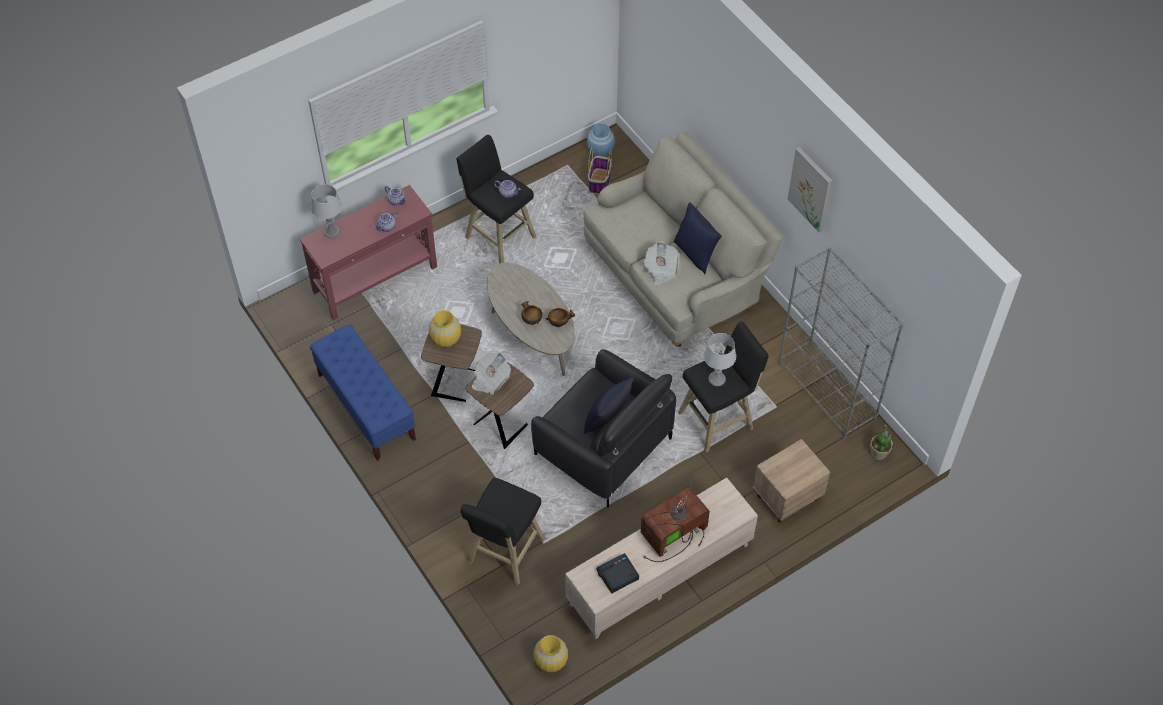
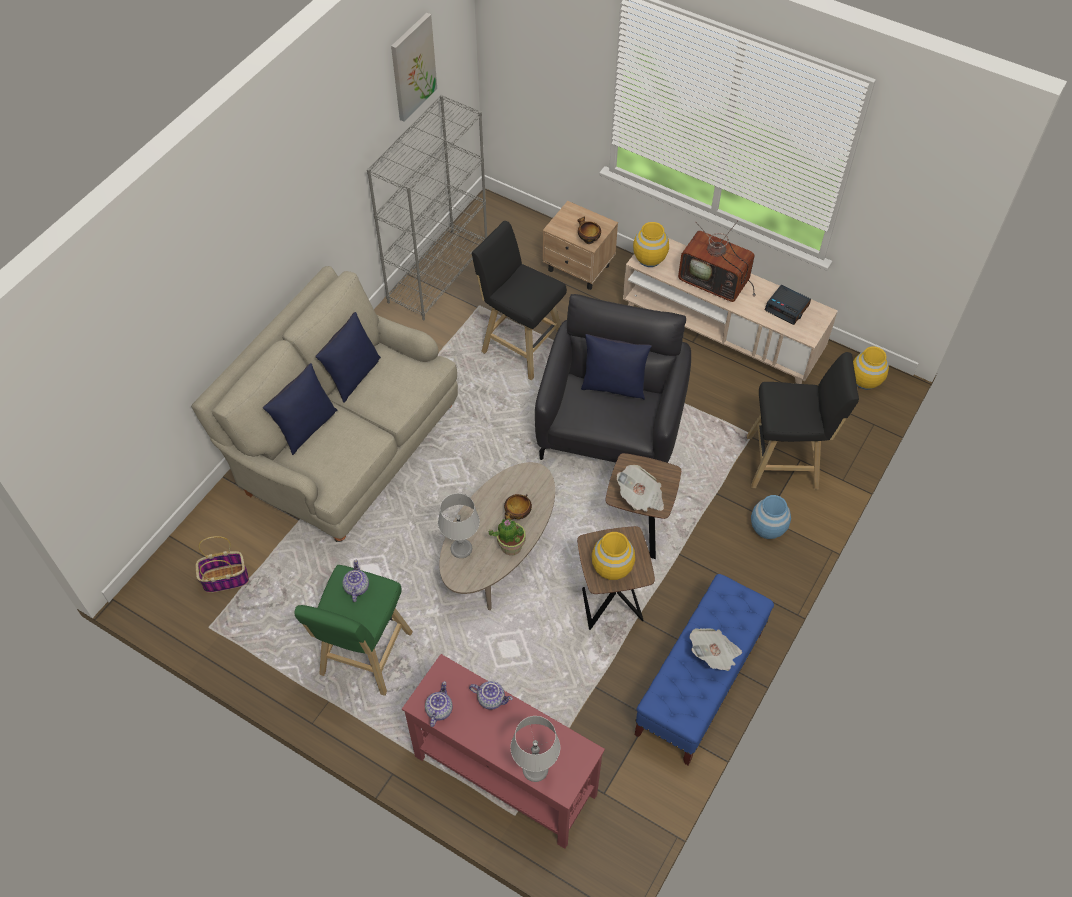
camera: 115 degrees left, 0 degrees up
black stool [456,135,536,264] -> green stool [295,565,413,696]
bowl [546,308,575,327] -> bowl moved to [577,216,601,244]
blue vase [587,123,615,157] -> blue vase moved to [751,495,791,539]
newspaper [644,241,680,285] -> newspaper moved to [690,628,742,671]
grey table lamp [704,333,736,386] -> grey table lamp moved to [438,493,480,558]
picture [788,147,832,232] -> picture moved to [391,13,437,122]
potted plant [870,424,893,460] -> potted plant moved to [489,518,526,556]
none -> blue pillow [263,363,338,455]
none -> yellow vase [633,222,669,267]

